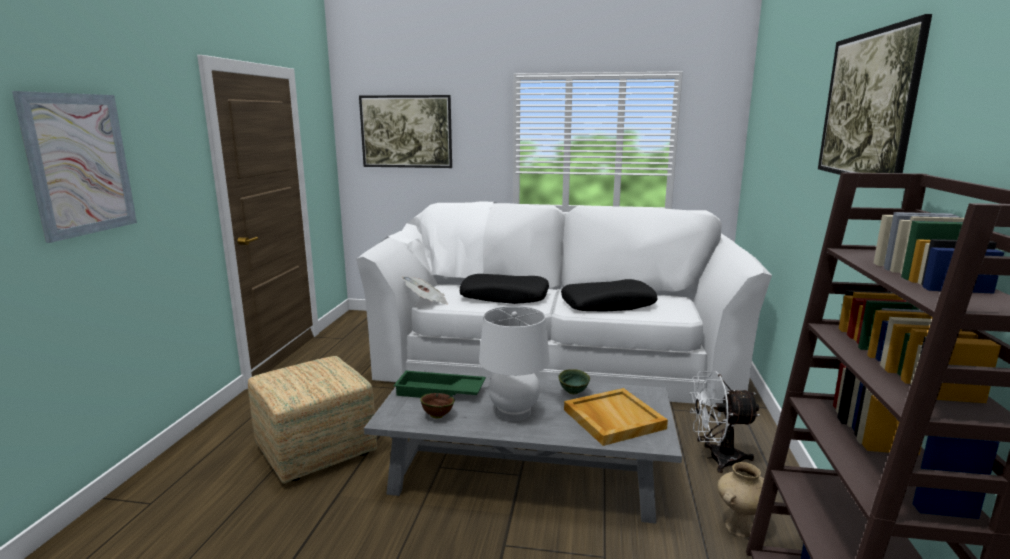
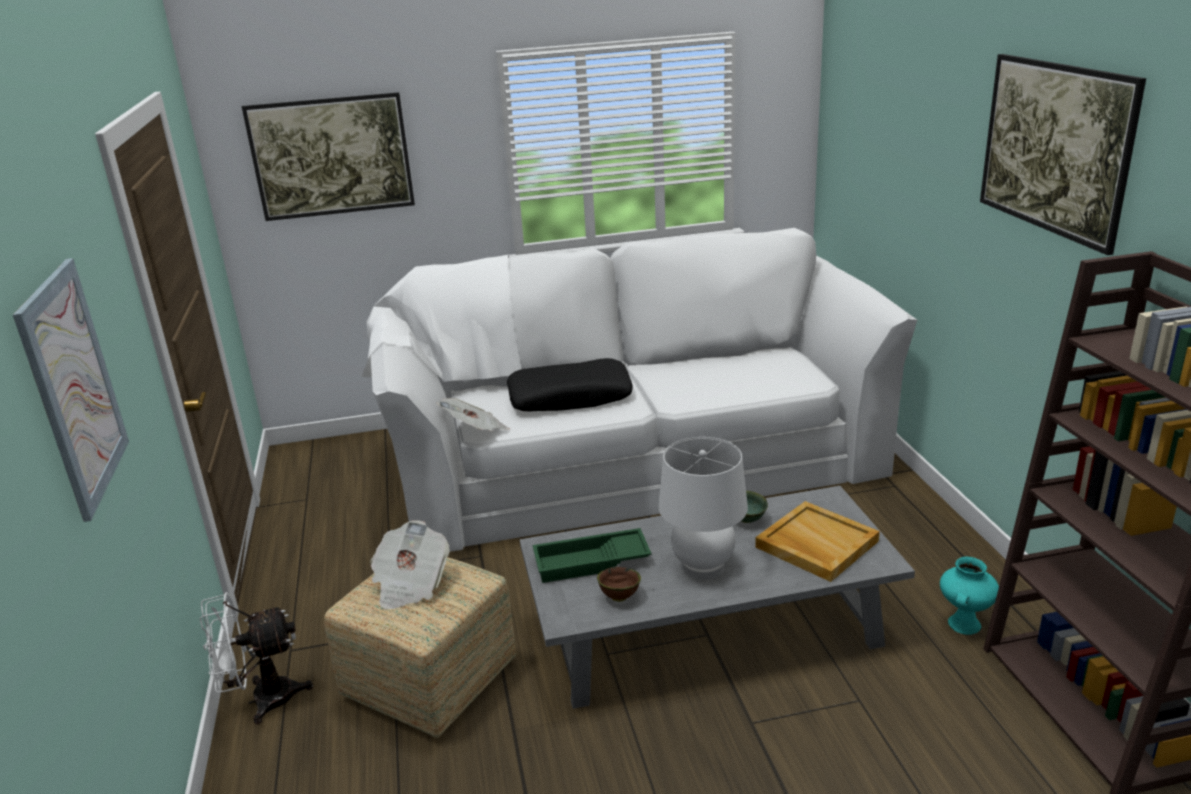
camera: 20 degrees left, 10 degrees up
black pillow [561,279,658,312] -> none
white fan [690,371,760,473] -> white fan moved to [200,592,313,725]
beige vase [717,462,764,537] -> turquoise vase [940,557,999,635]
none -> newspaper [370,520,450,609]

